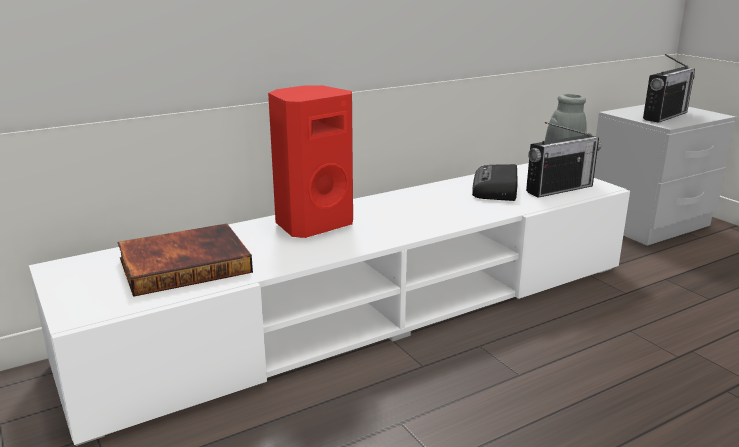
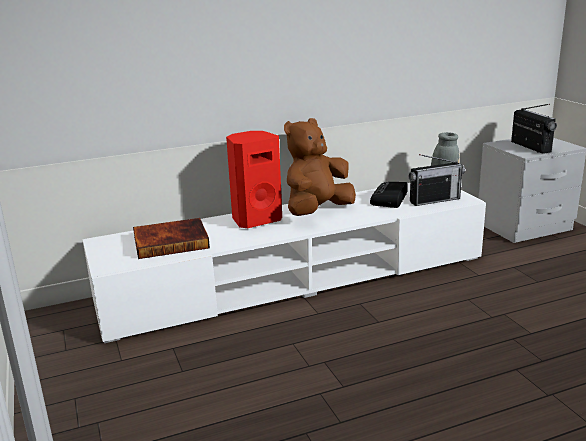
camera: 10 degrees right, 0 degrees up
radio [643,54,695,123] -> radio turned 75 degrees counterclockwise [511,104,557,154]
none -> brown plush toy [284,118,356,216]

